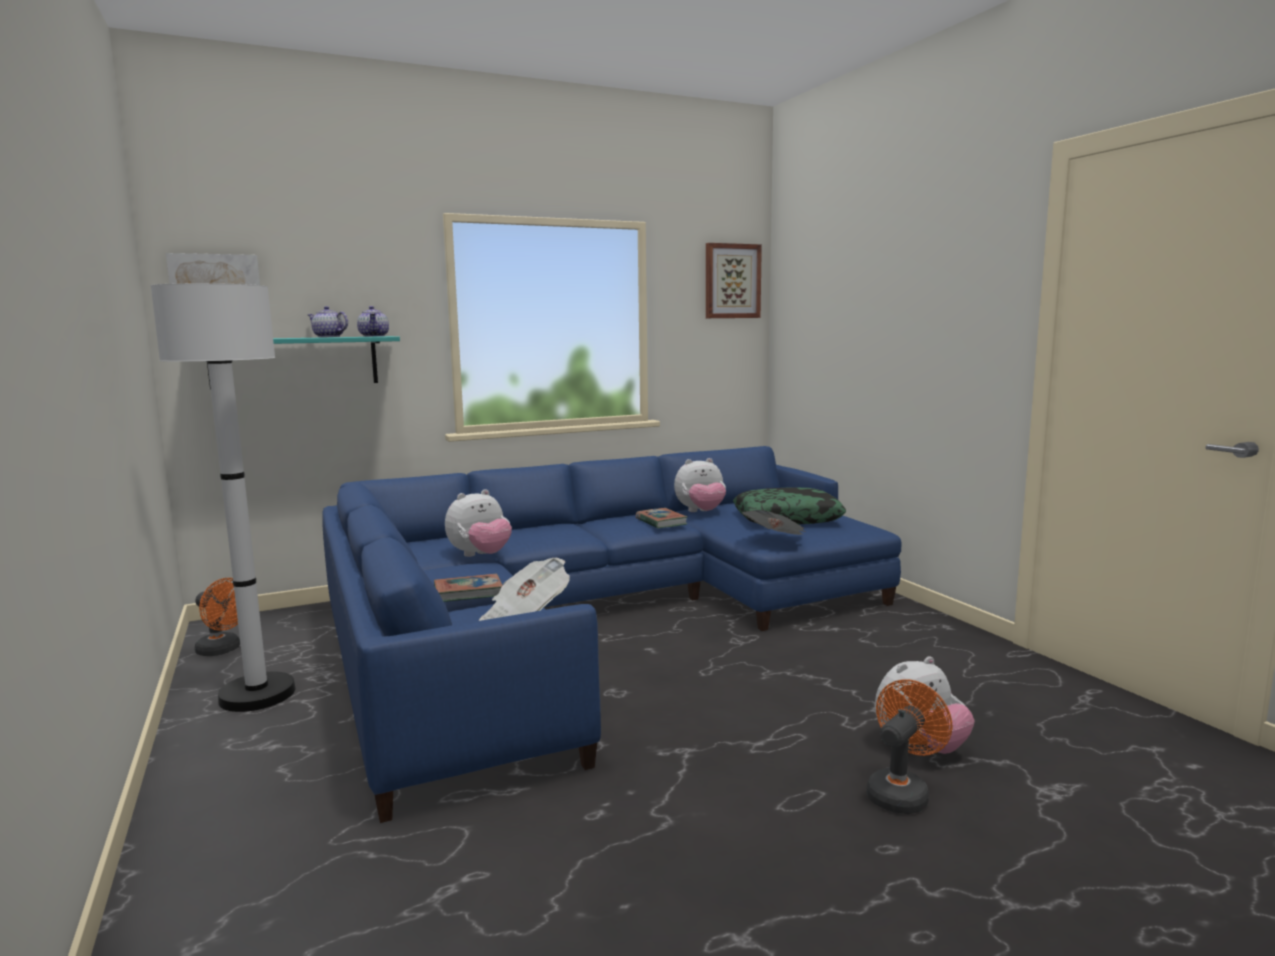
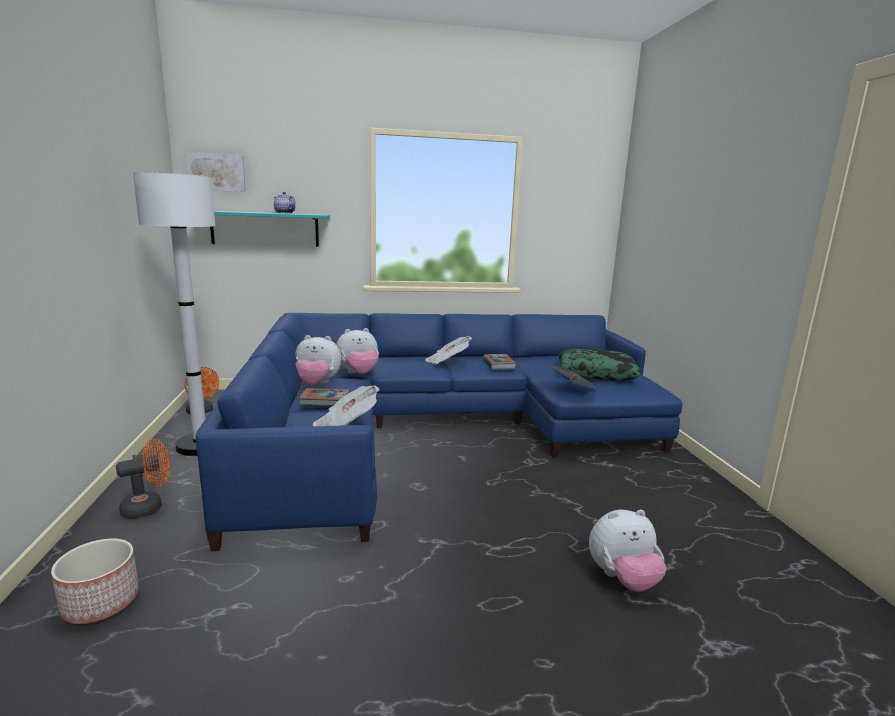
camera: 15 degrees right, 5 degrees up
teapot [357,306,389,337] -> none
plush toy [674,458,726,512] -> plush toy moved to [295,335,341,385]
picture [706,243,762,318] -> none
orange fan [867,679,952,814] -> orange fan moved to [116,439,170,519]
none -> planter [51,538,139,624]
none -> newspaper [425,336,472,364]

